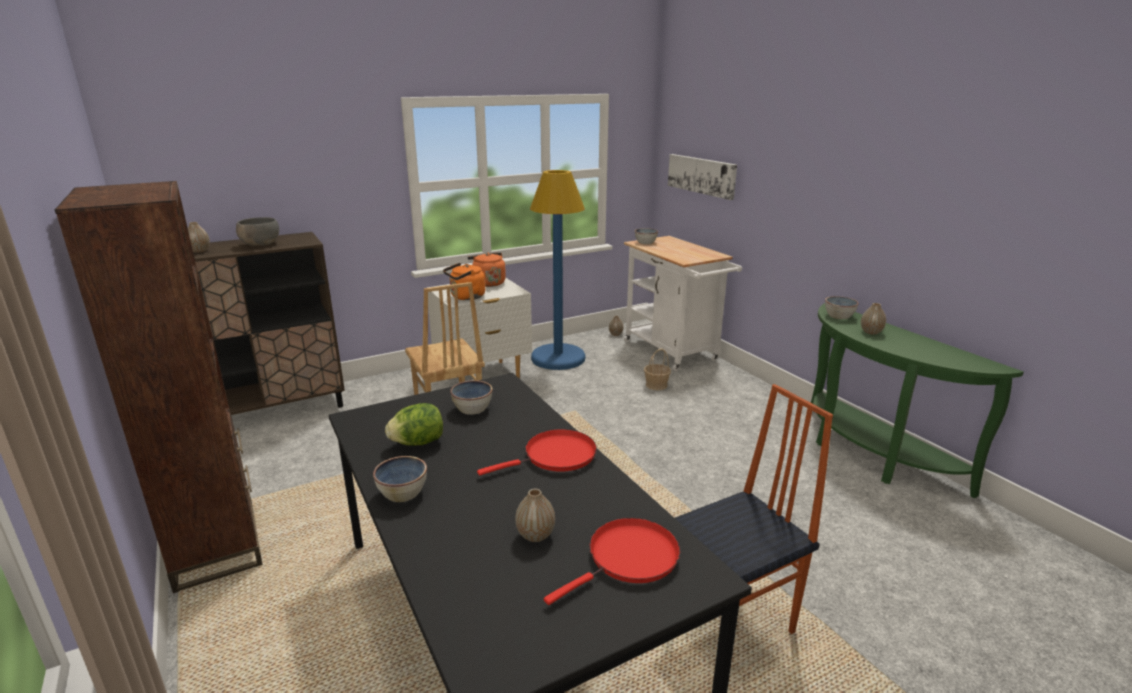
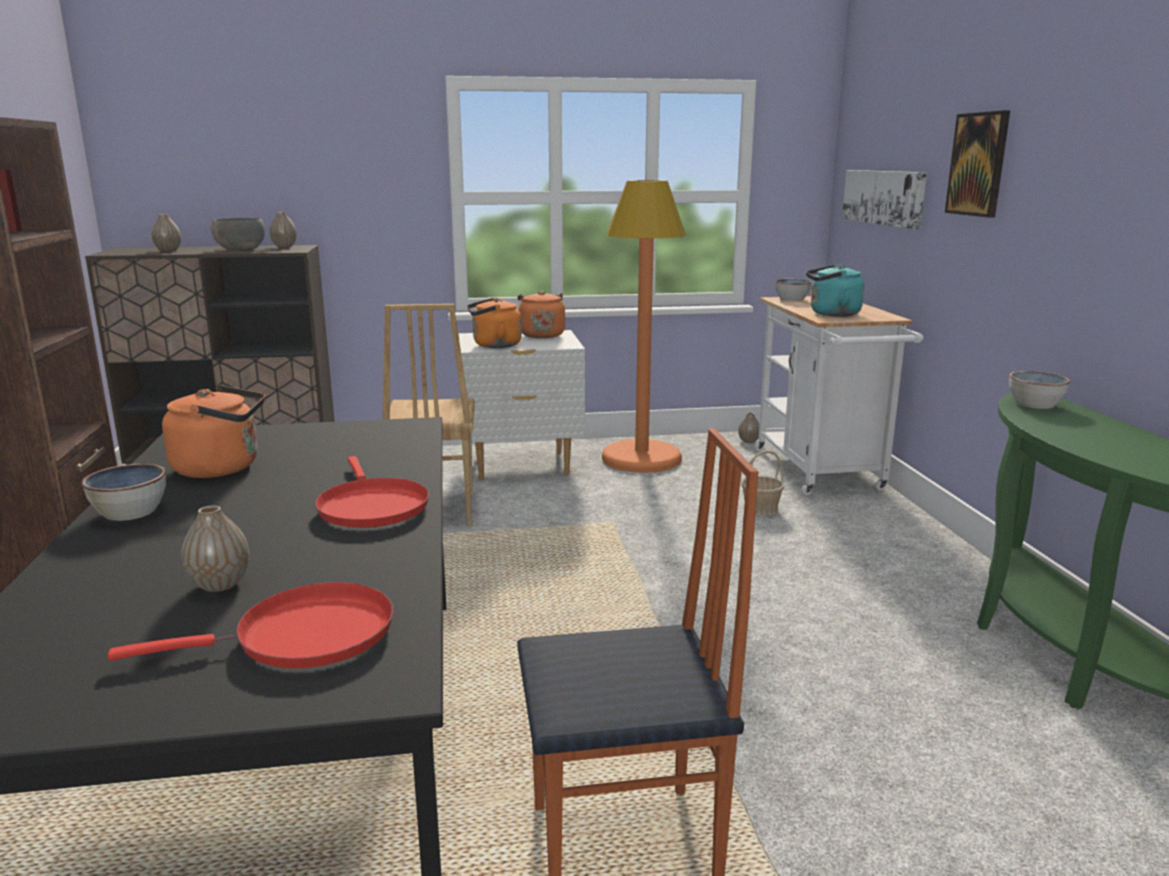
camera: 20 degrees right, 5 degrees down
lettuce [385,403,443,446] -> orange kettle [162,385,265,478]
bowl [450,380,492,415] -> none
red frying pan [477,429,597,476] -> red frying pan turned 75 degrees clockwise [315,456,429,528]
blue floor lamp [530,170,585,370] -> orange floor lamp [602,180,686,473]
vase [861,303,886,335] -> vase moved to [270,212,297,248]
none -> turquoise kettle [806,264,864,317]
none -> picture [945,110,1010,218]

